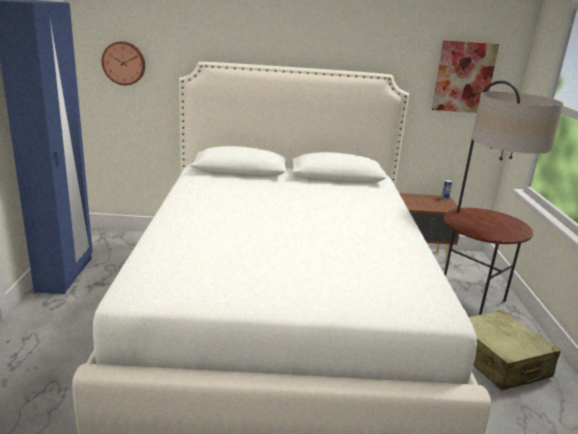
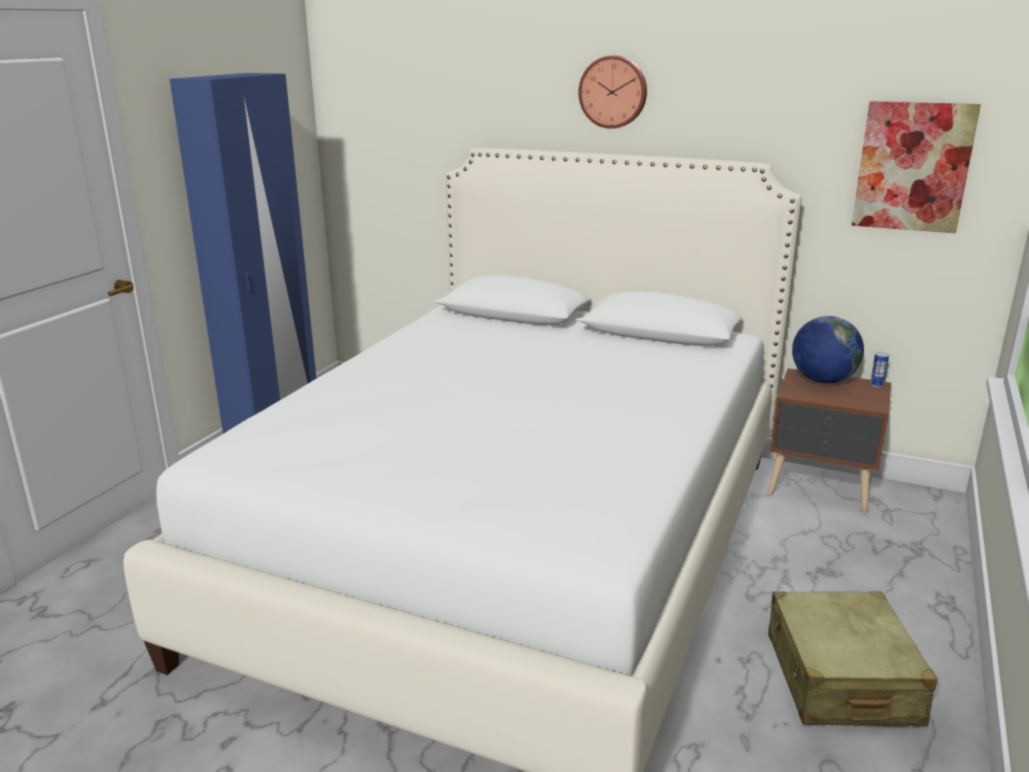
camera: 25 degrees right, 0 degrees up
wall clock [102,41,145,85] -> wall clock moved to [578,55,647,129]
floor lamp [444,81,564,315] -> none
none -> globe [792,316,864,384]

